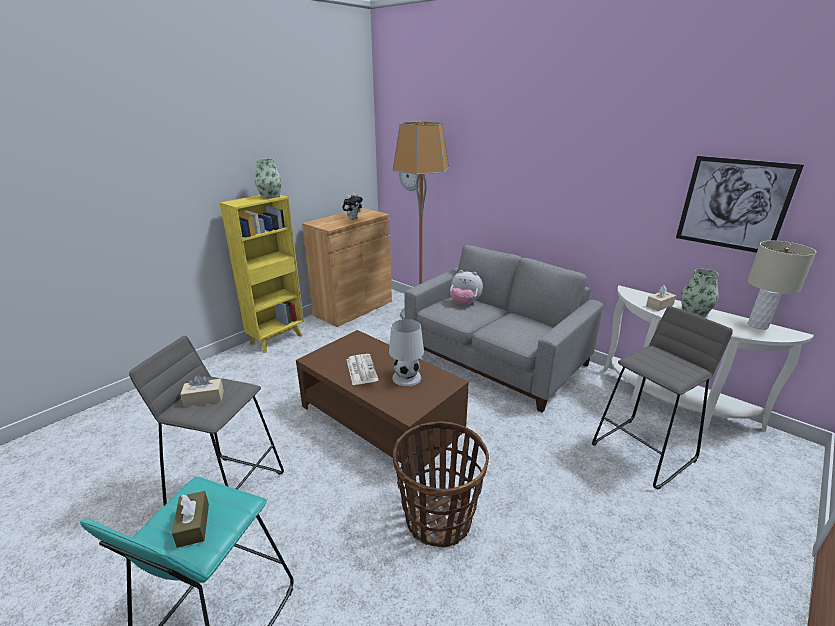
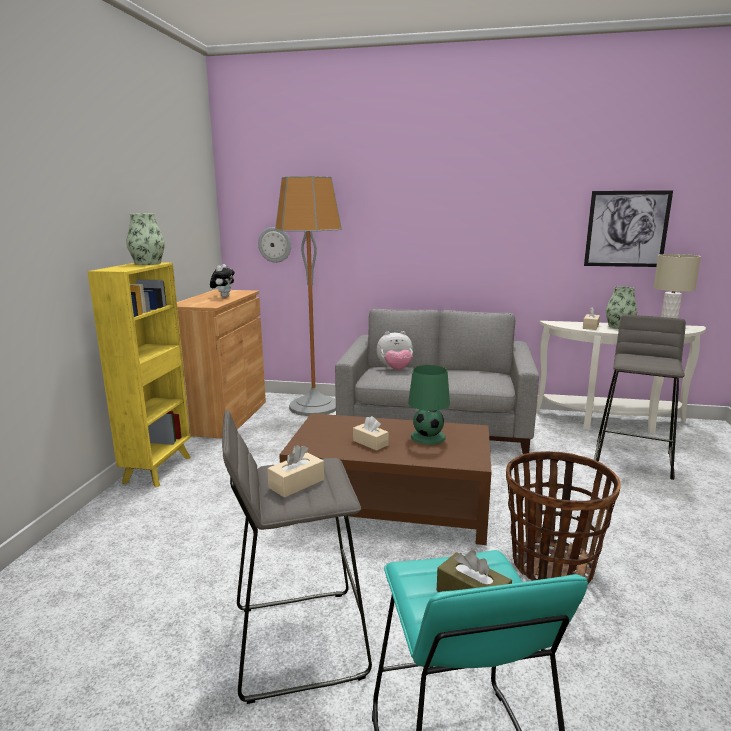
camera: 30 degrees left, 10 degrees down
newspaper [346,354,378,385] -> beige tissue box [353,416,389,451]
white table lamp [389,319,424,386] -> green table lamp [408,365,450,445]

